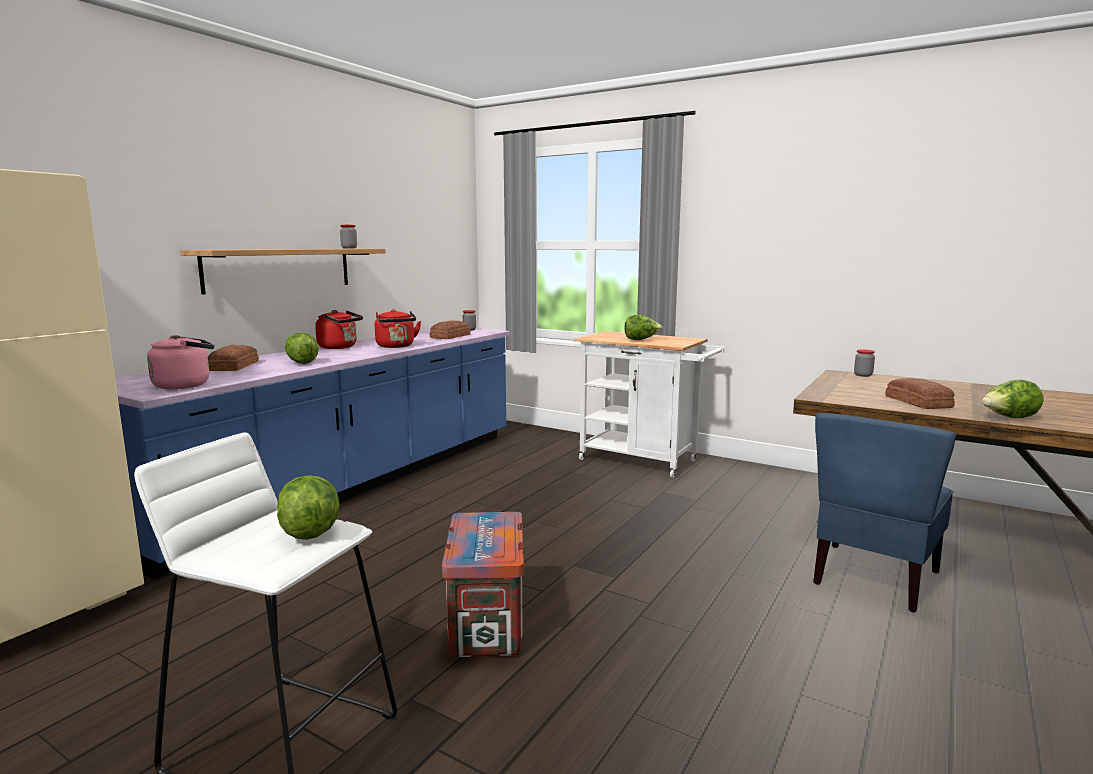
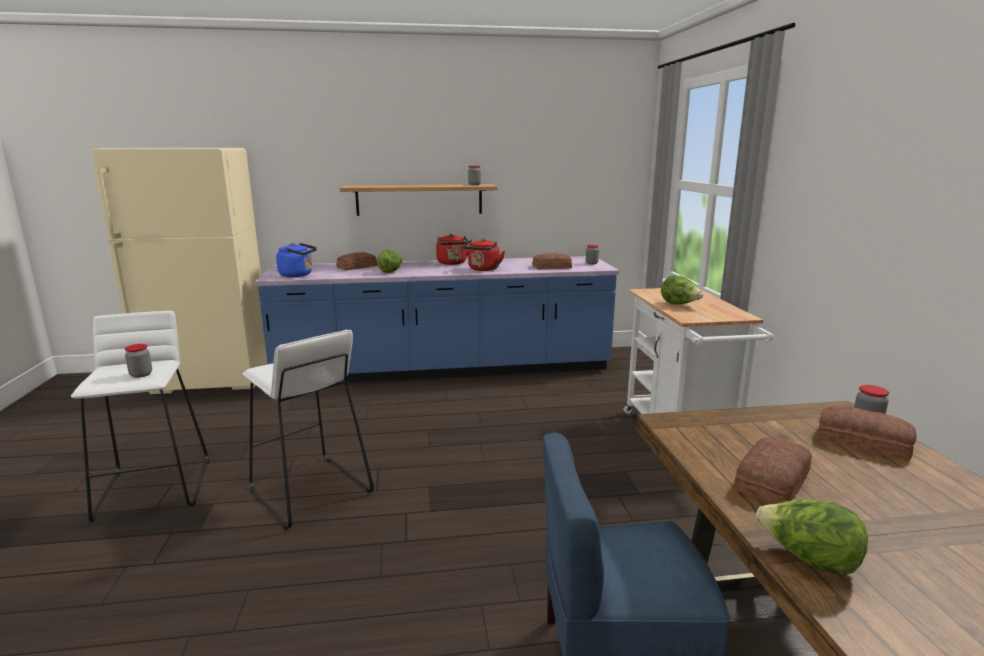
camera: 50 degrees right, 5 degrees up
pink kettle [147,335,214,389] -> blue kettle [276,243,317,277]
lettuce [277,476,340,540] -> jar [125,344,152,378]
crate [442,512,524,657] -> white stool [243,330,374,529]
none -> bread [817,406,917,460]

